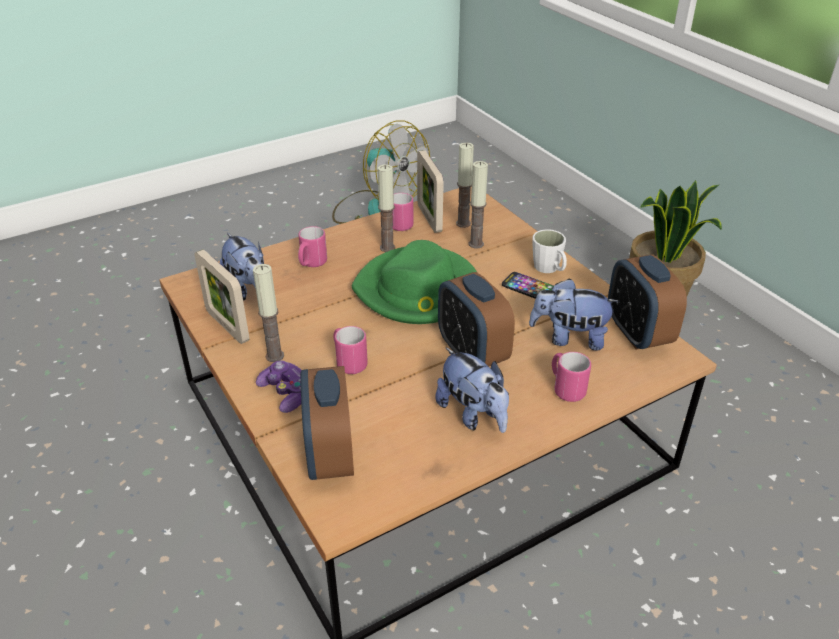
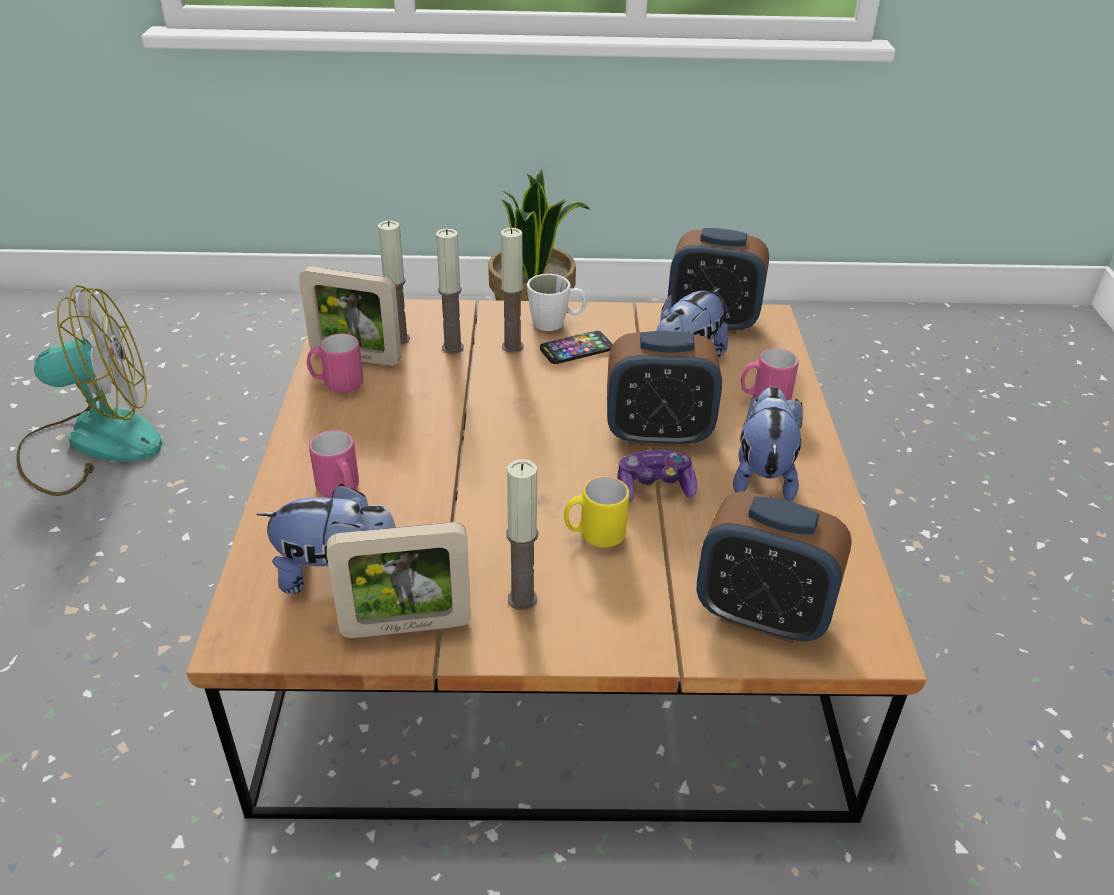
camera: 60 degrees left, 0 degrees up
game controller [256,361,302,413] -> game controller moved to [617,450,697,502]
pink mug [334,326,368,374] -> yellow mug [564,477,629,548]
green hat [352,240,477,324] -> none
candle [378,164,395,252] -> candle moved to [501,228,524,353]
plush toy [435,347,509,433] -> plush toy turned 75 degrees counterclockwise [733,386,803,502]

